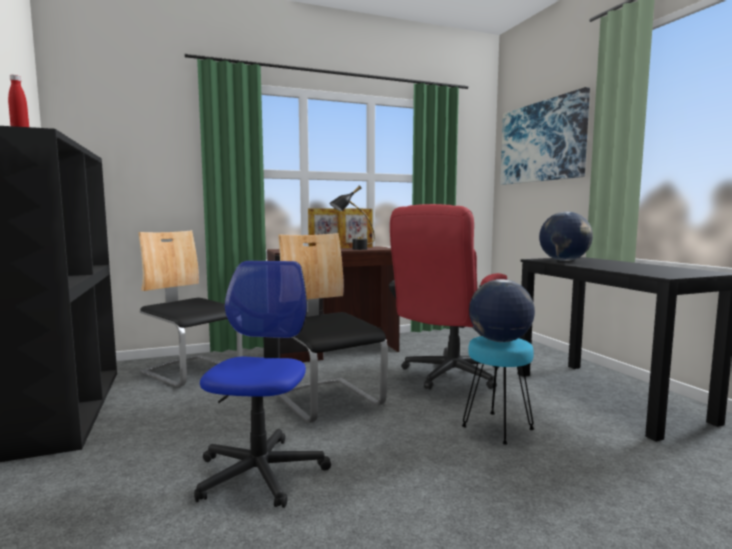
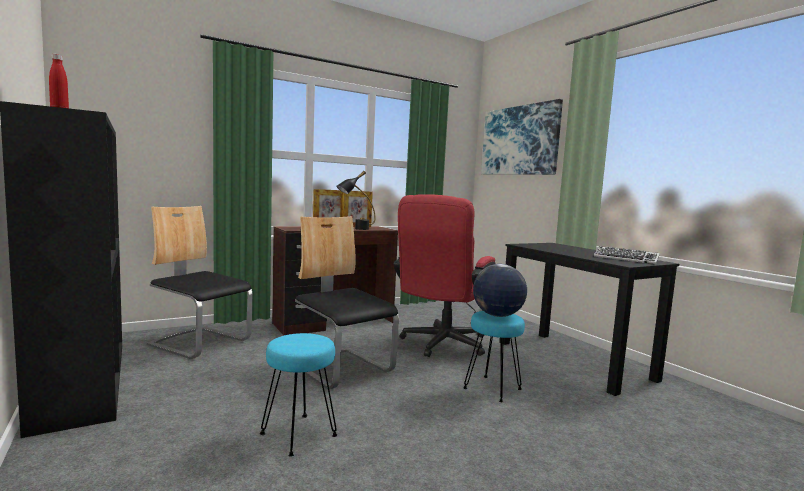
camera: 10 degrees left, 0 degrees up
office chair [194,261,331,508] -> turquoise stool [260,333,337,457]
globe [539,212,593,261] -> none
none -> keyboard [594,246,660,264]

